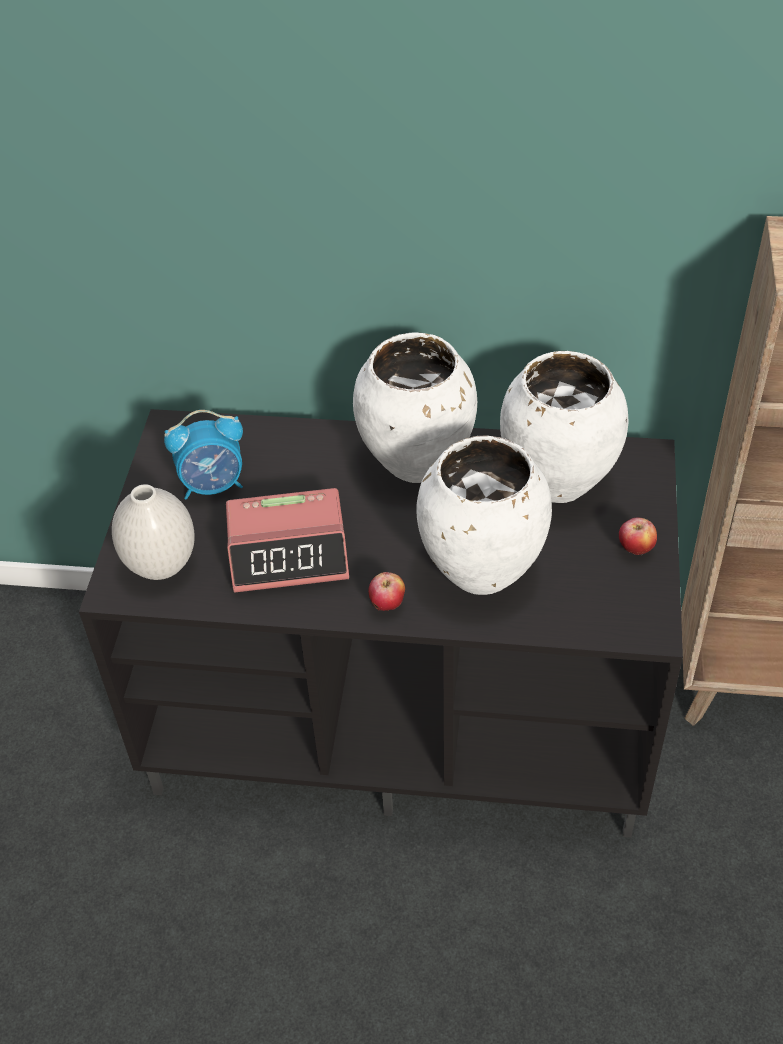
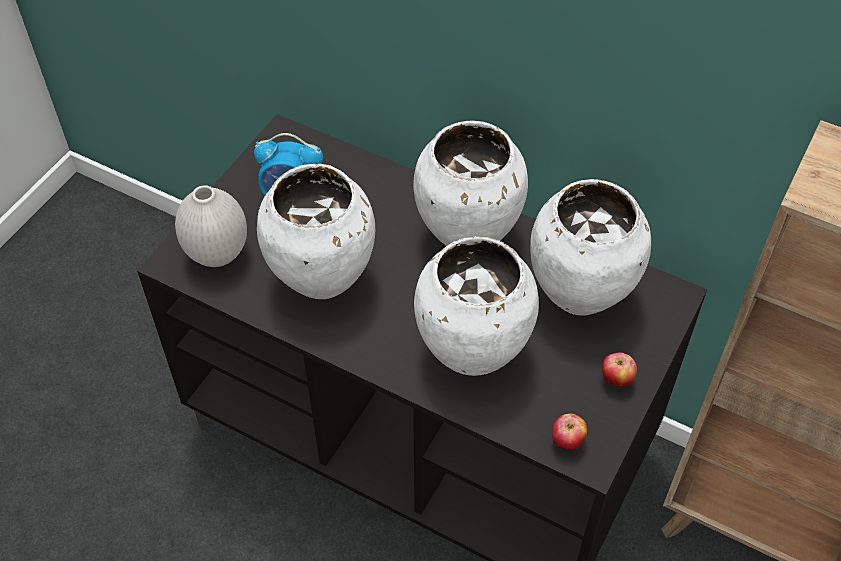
camera: 20 degrees right, 5 degrees up
alarm clock [226,488,349,593] -> white vase [257,164,375,299]
apple [368,572,405,611] -> apple moved to [552,413,588,450]

